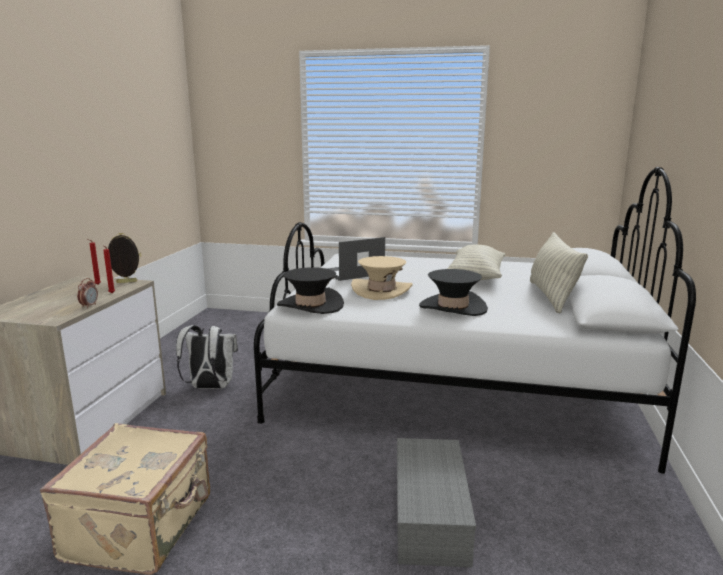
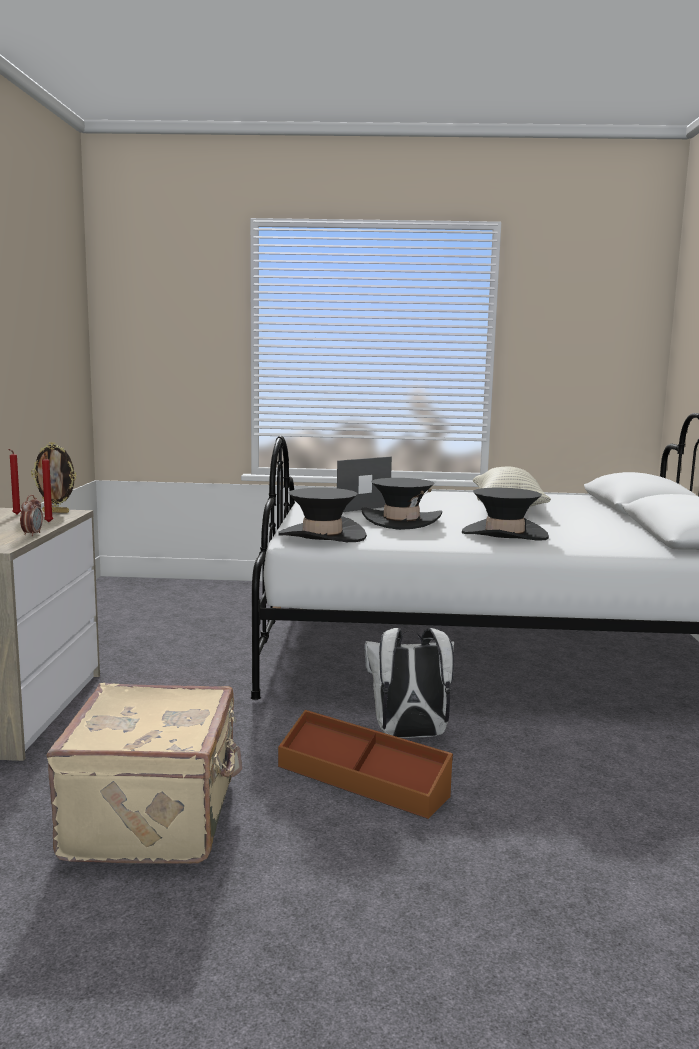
camera: 10 degrees left, 5 degrees down
picture frame [108,233,141,283] -> picture frame turned 150 degrees counterclockwise [31,442,77,513]
white backpack [176,325,238,389] -> white backpack moved to [364,628,454,738]
beige hat [351,256,413,300] -> black hat [362,478,442,530]
grey storage box [397,438,476,567] -> none
pillow [530,232,588,313] -> none
none -> brown storage box [278,710,453,819]

